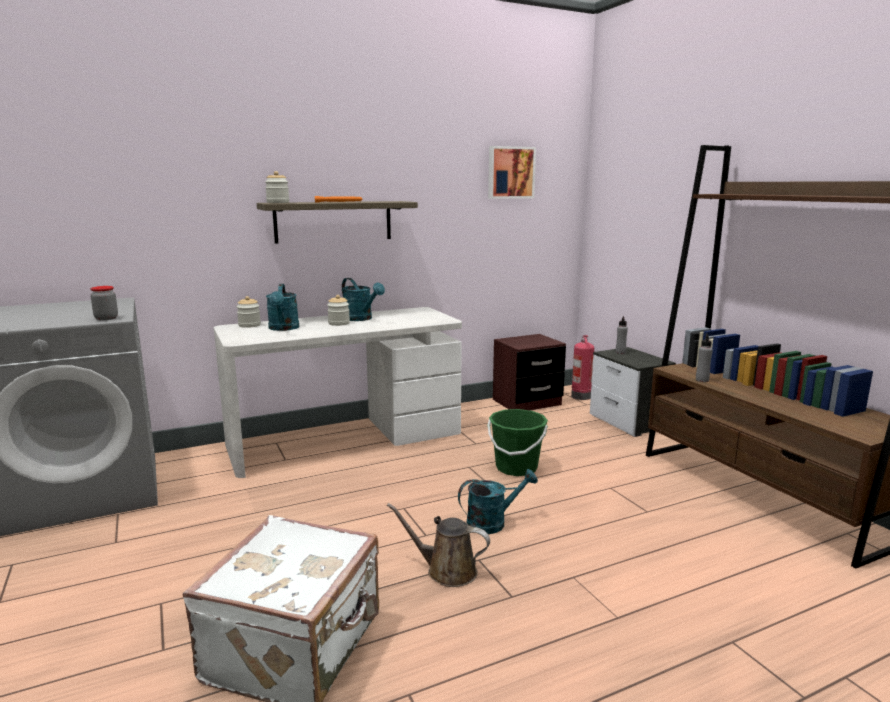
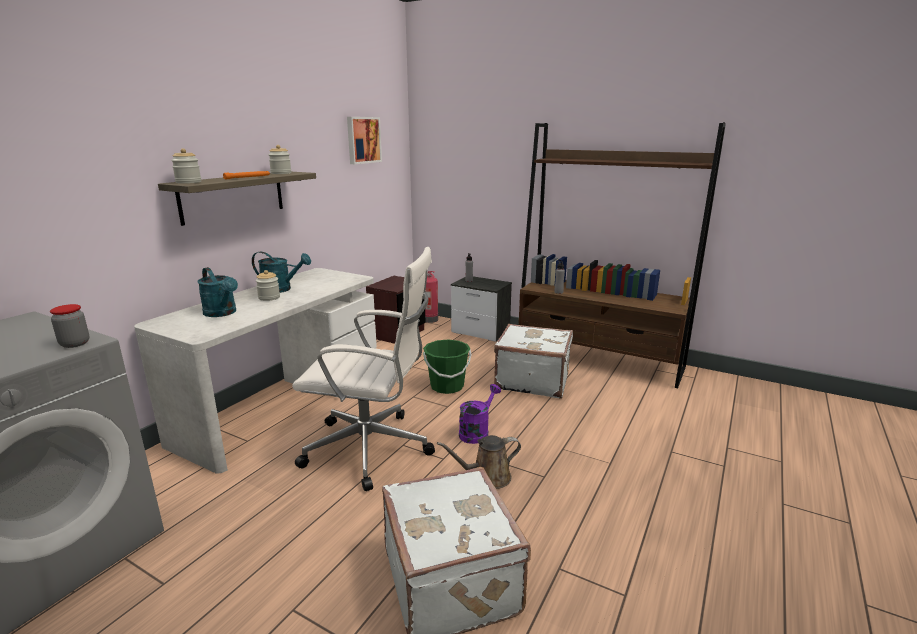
camera: 35 degrees left, 5 degrees up
jar [237,296,261,328] -> jar moved to [268,145,291,174]
turquoise watering can [458,469,538,534] -> purple watering can [459,384,501,444]
none -> white office chair [292,247,435,491]
none -> white suitcase [494,324,573,398]

